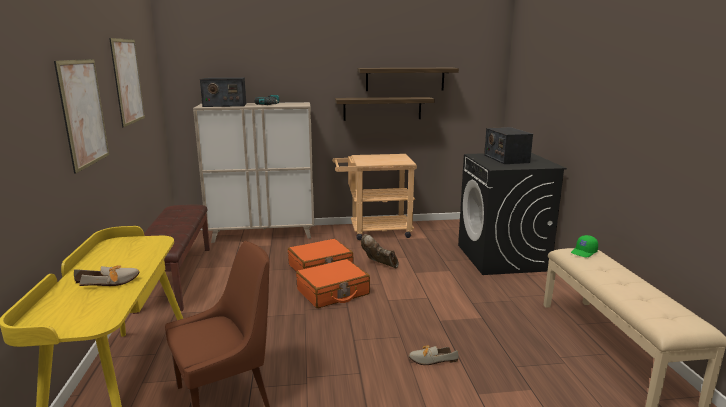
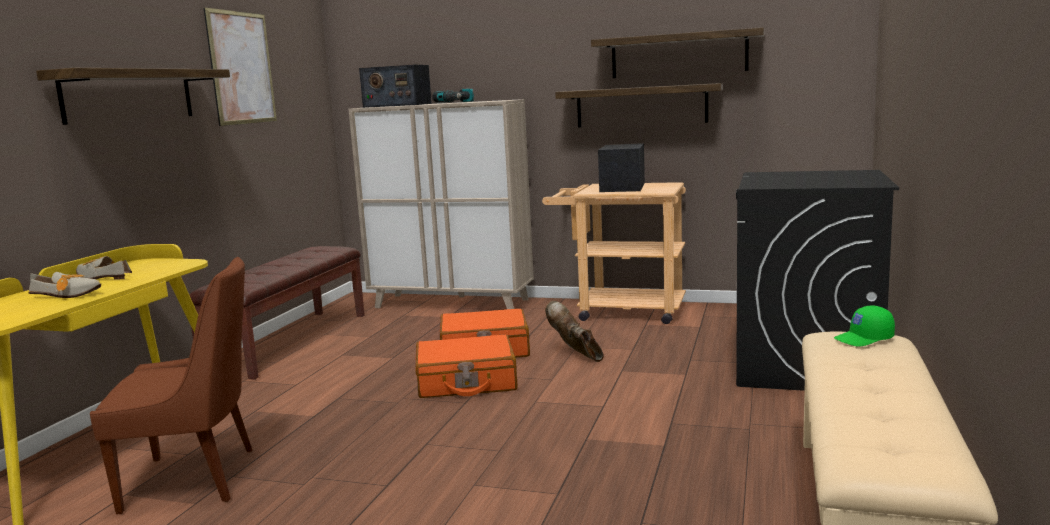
camera: 25 degrees right, 5 degrees down
picture [54,59,109,174] -> shelf [36,68,230,125]
shoe [409,345,459,365] -> shoe moved to [76,256,132,280]
radio [484,127,533,164] -> radio moved to [598,143,645,192]

